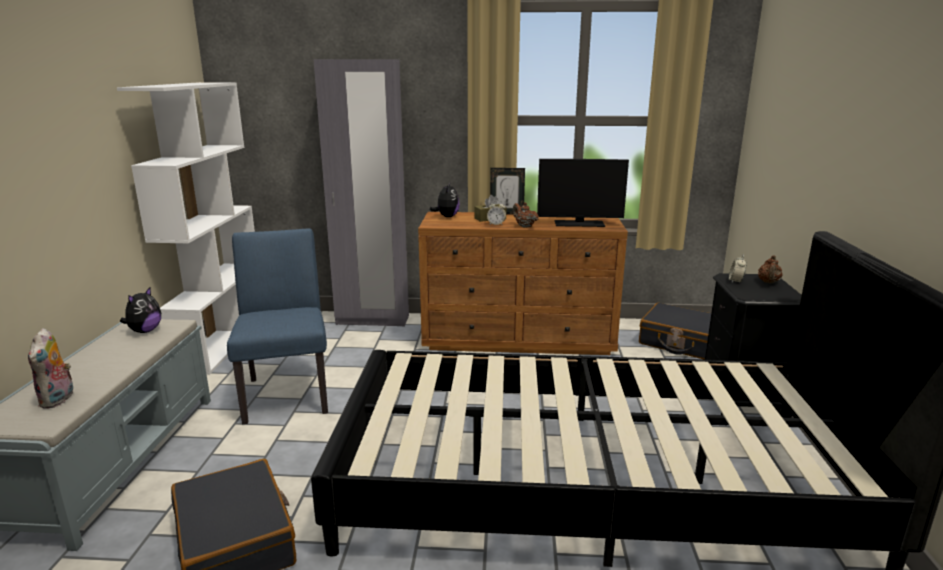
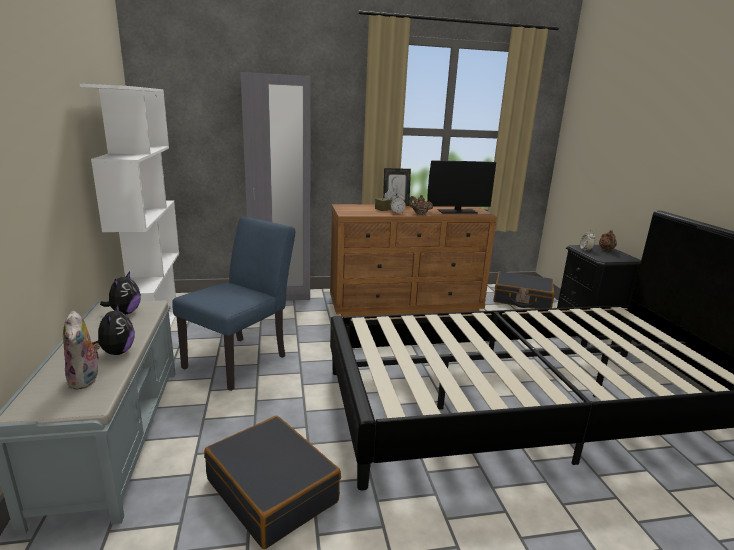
camera: 15 degrees left, 0 degrees up
blue chair [227,228,328,424] -> blue chair turned 60 degrees clockwise [172,216,295,391]
plush toy [430,183,460,217] -> plush toy moved to [92,303,135,355]

